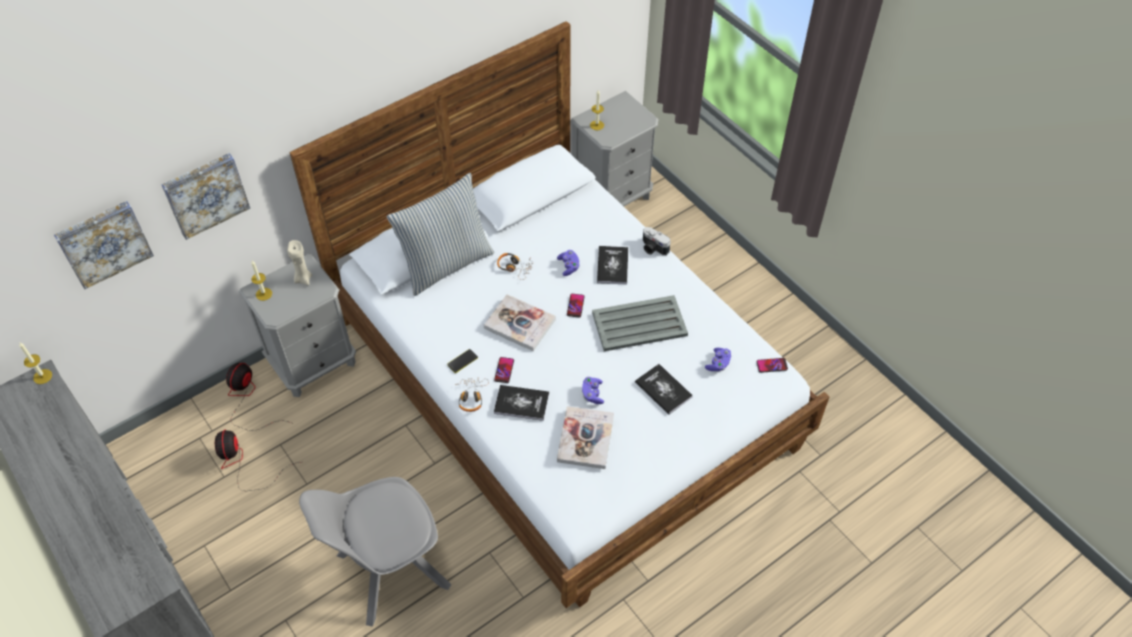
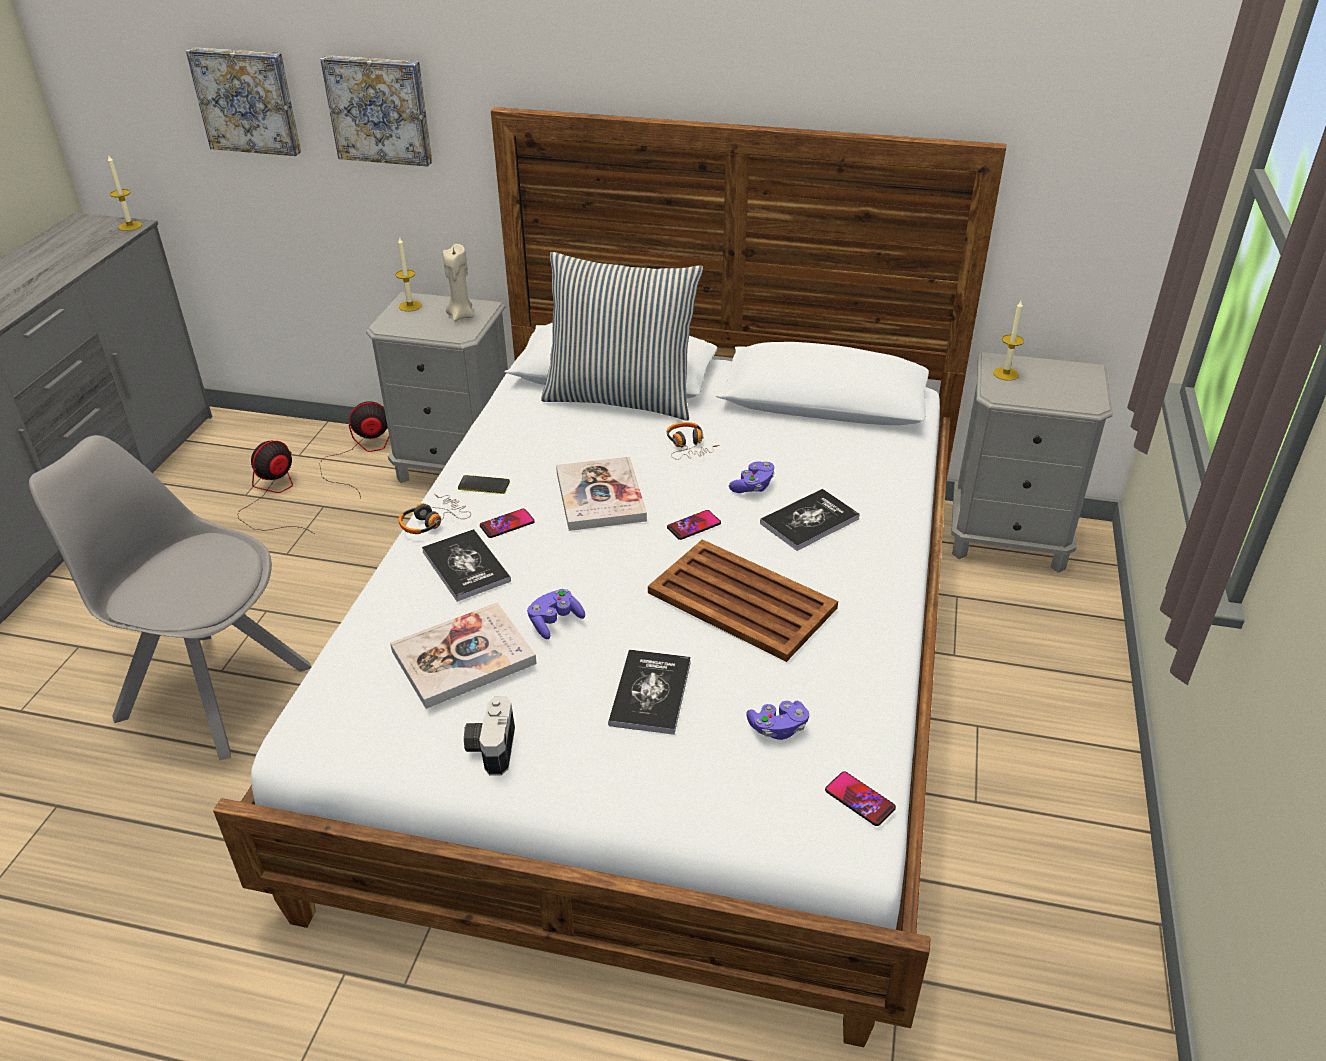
camera: 50 degrees right, 15 degrees down
grey tray [592,295,688,351] -> brown tray [648,539,838,662]
camera [643,227,671,255] -> camera moved to [464,696,515,776]

